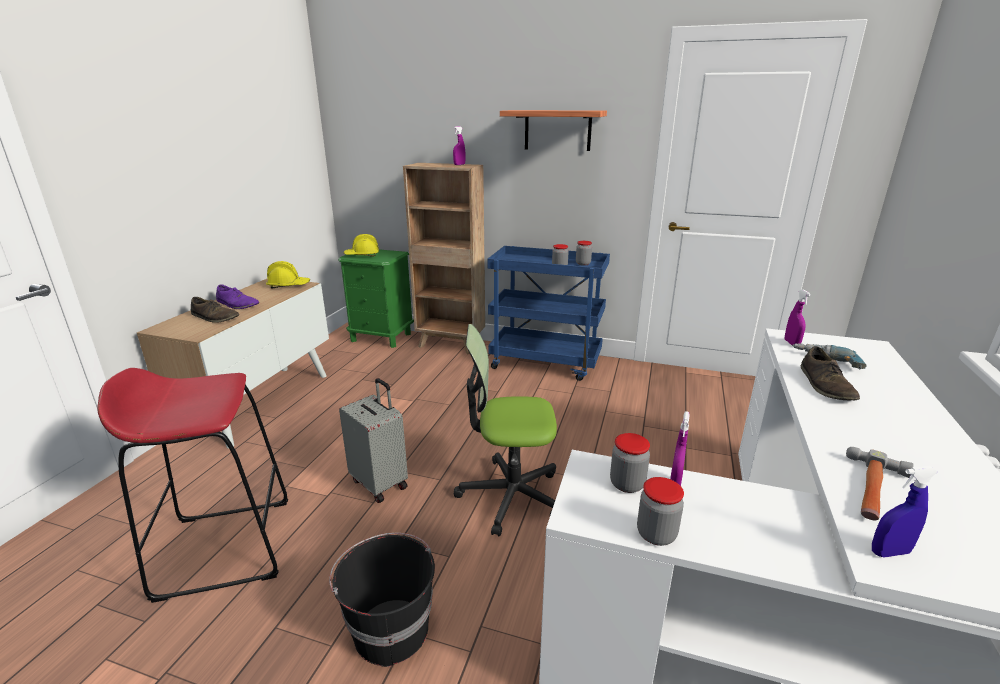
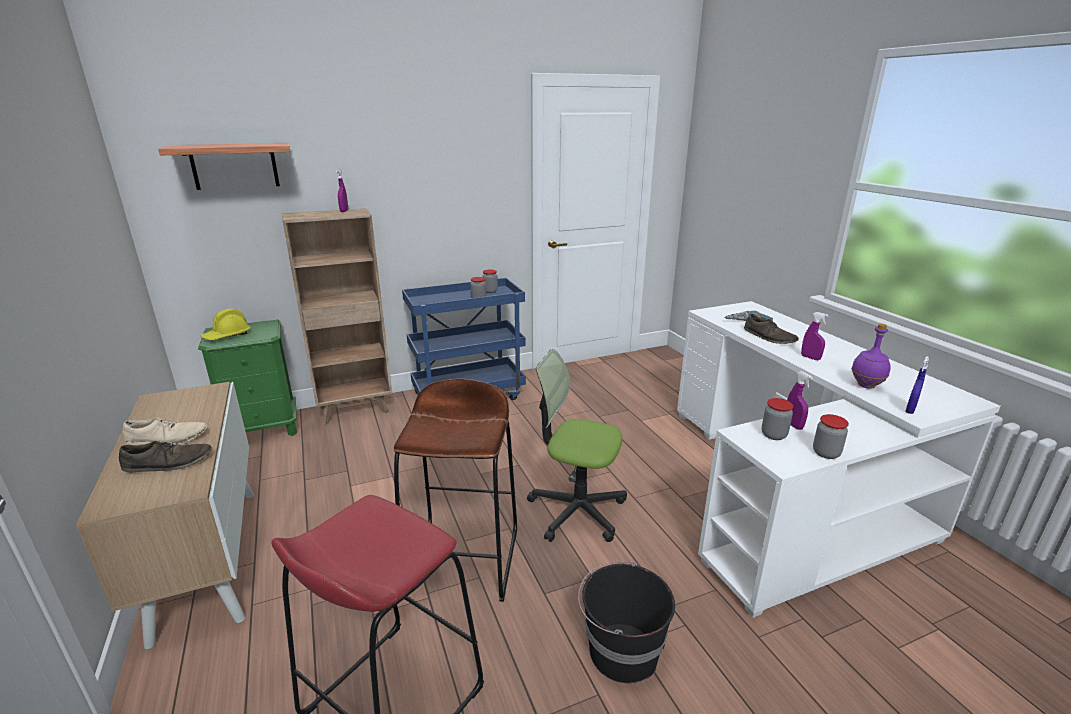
camera: 40 degrees left, 0 degrees up
purple shoe [216,284,259,309] -> beige shoe [122,417,207,445]
yellow hard hat [266,261,310,289] -> none
grey suitcase [339,378,408,503] -> brown stool [394,379,517,602]
office chair [454,324,557,537] -> office chair turned 60 degrees clockwise [527,349,627,542]
shelf [500,110,607,151] -> shelf moved to [158,143,290,190]
purple spray bottle [785,289,811,345] -> purple spray bottle moved to [801,312,829,360]
hammer [846,447,914,520] -> purple bottle [851,324,891,389]

